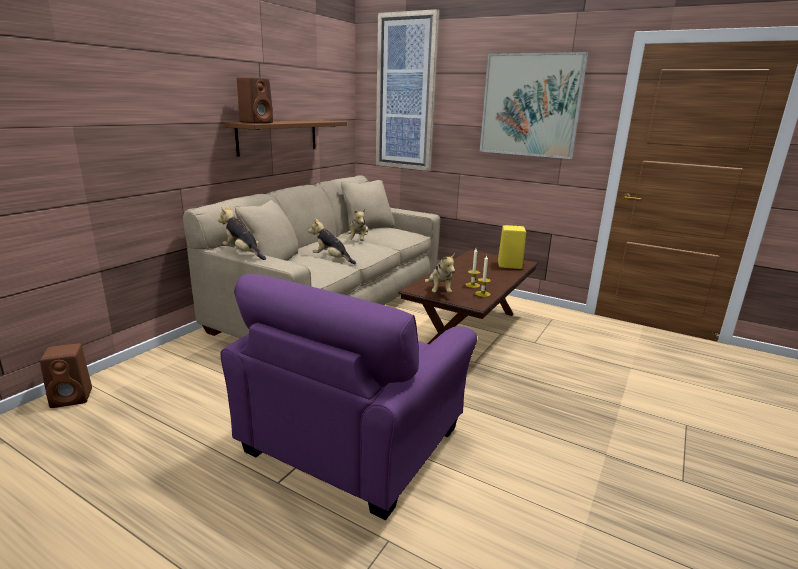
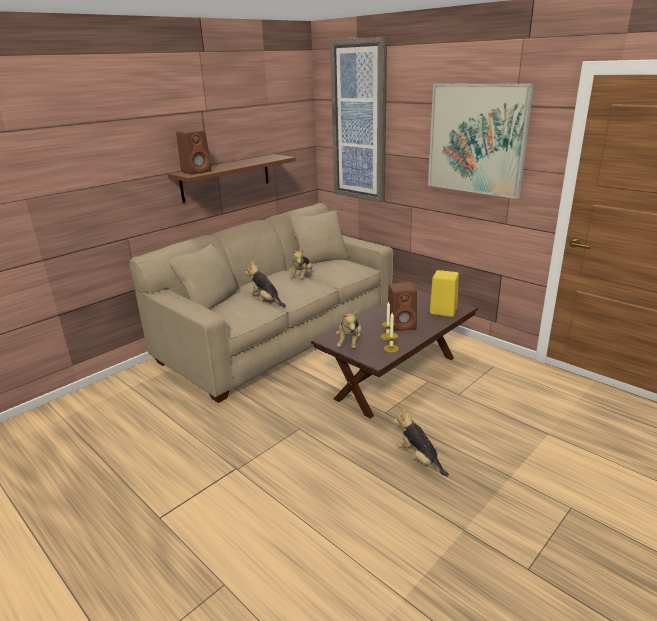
camera: 15 degrees right, 5 degrees up
brown speaker [40,343,92,408] -> brown speaker moved to [388,282,417,331]
plush toy [217,206,266,260] -> plush toy moved to [393,407,449,477]
purple armchair [220,274,477,520] -> none

